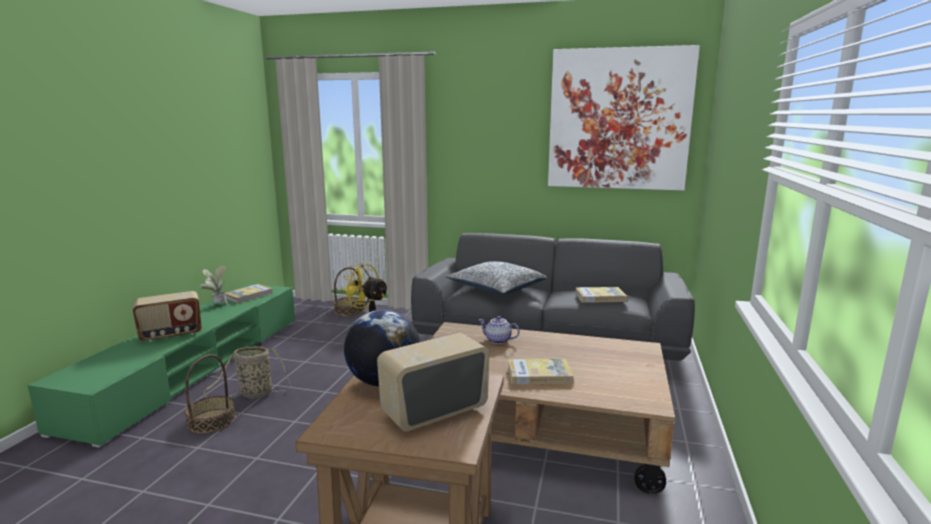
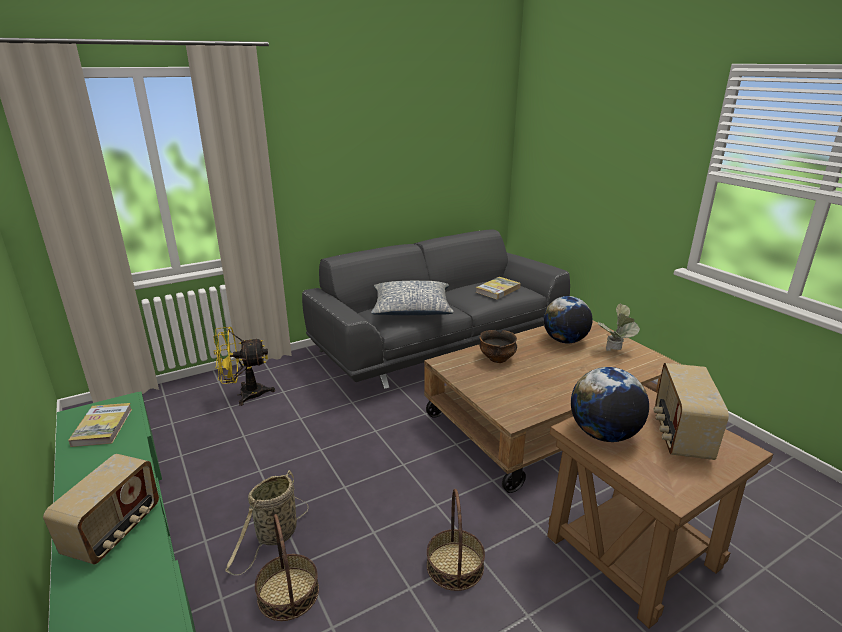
camera: 45 degrees left, 10 degrees up
potted plant [199,265,227,304] -> potted plant moved to [598,304,640,351]
basket [334,267,364,316] -> basket moved to [427,489,485,591]
teapot [479,316,519,344] -> bowl [479,330,517,363]
book [508,359,574,385] -> none
picture [548,45,700,190] -> none
none -> globe [543,296,593,343]

